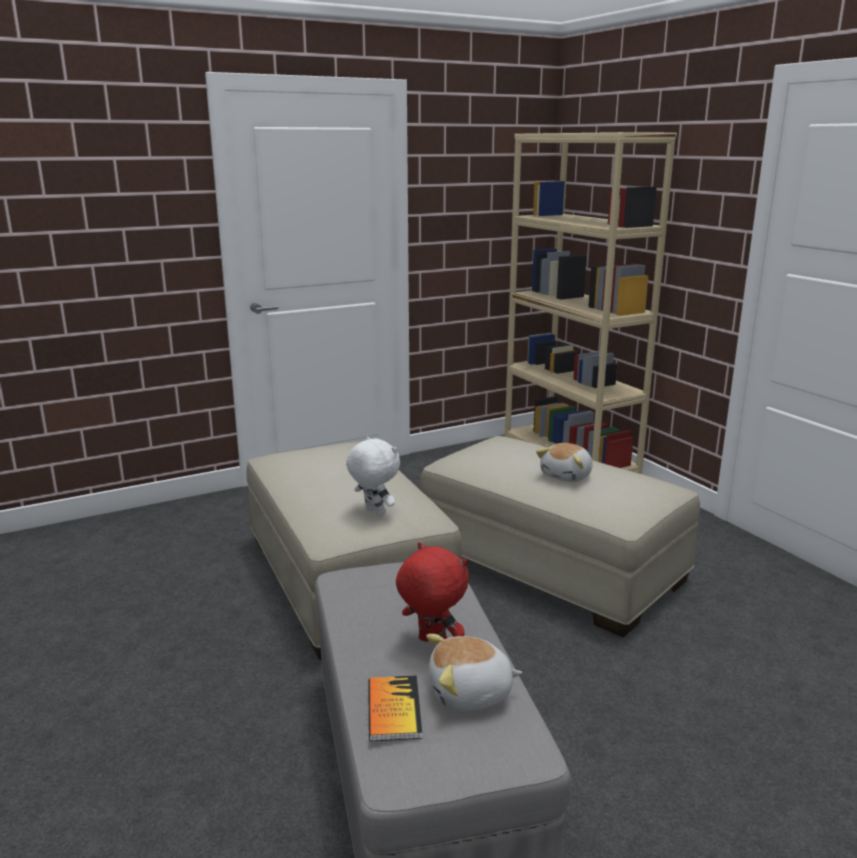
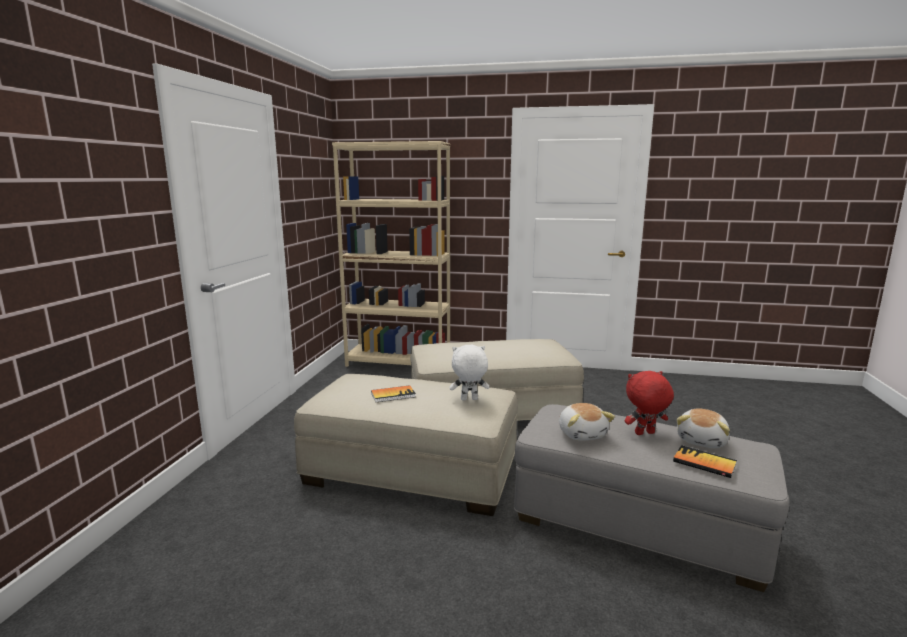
camera: 50 degrees left, 5 degrees down
plush toy [536,443,593,482] -> plush toy moved to [559,403,615,441]
none -> book [371,385,416,402]

